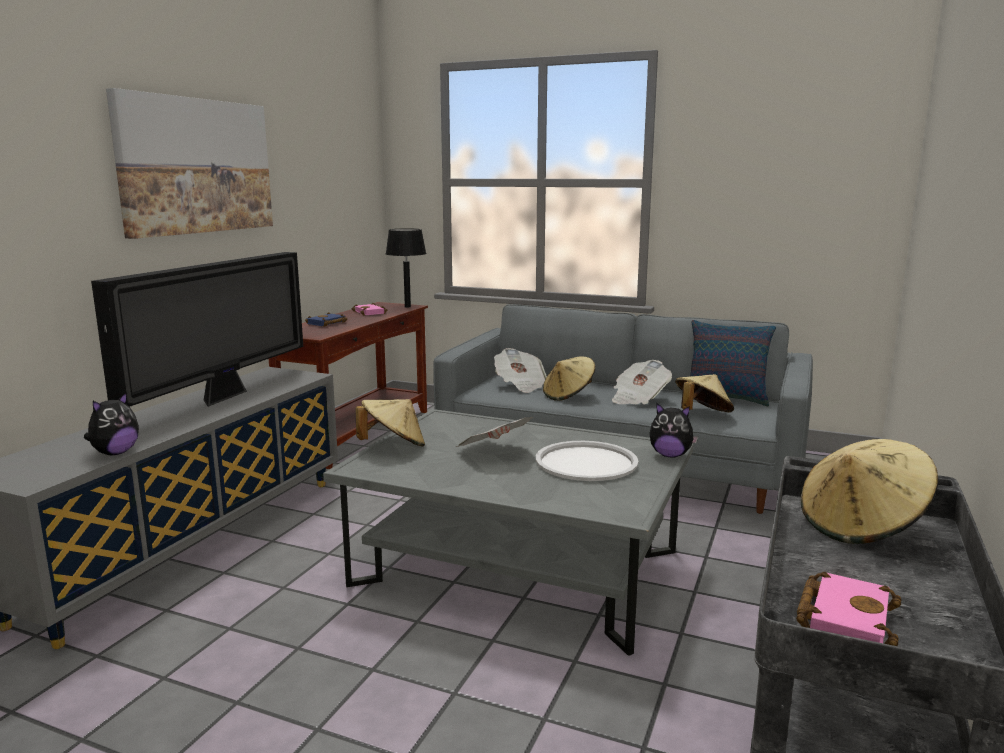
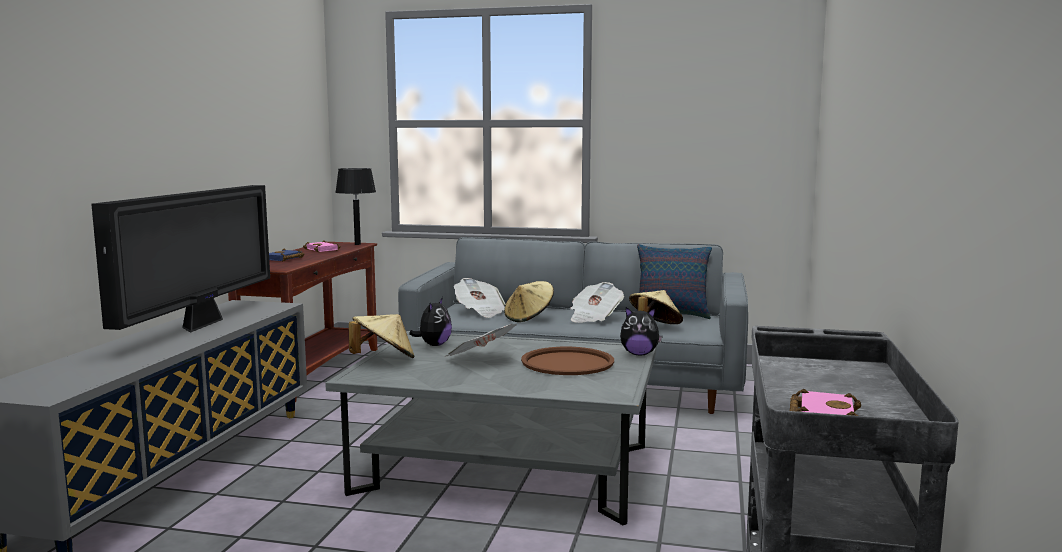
camera: 10 degrees left, 5 degrees down
plush toy [84,392,139,455] -> plush toy moved to [409,297,452,346]
picture [106,88,273,239] -> none
white tray [536,441,639,481] -> brown tray [521,347,614,375]
beige hat [801,439,938,544] -> none

